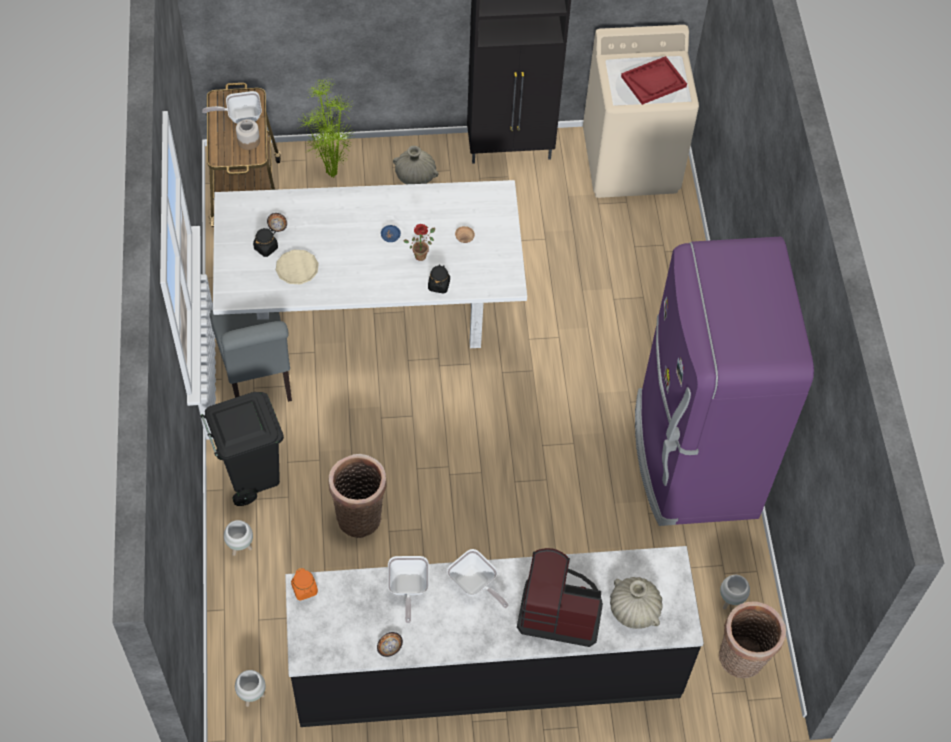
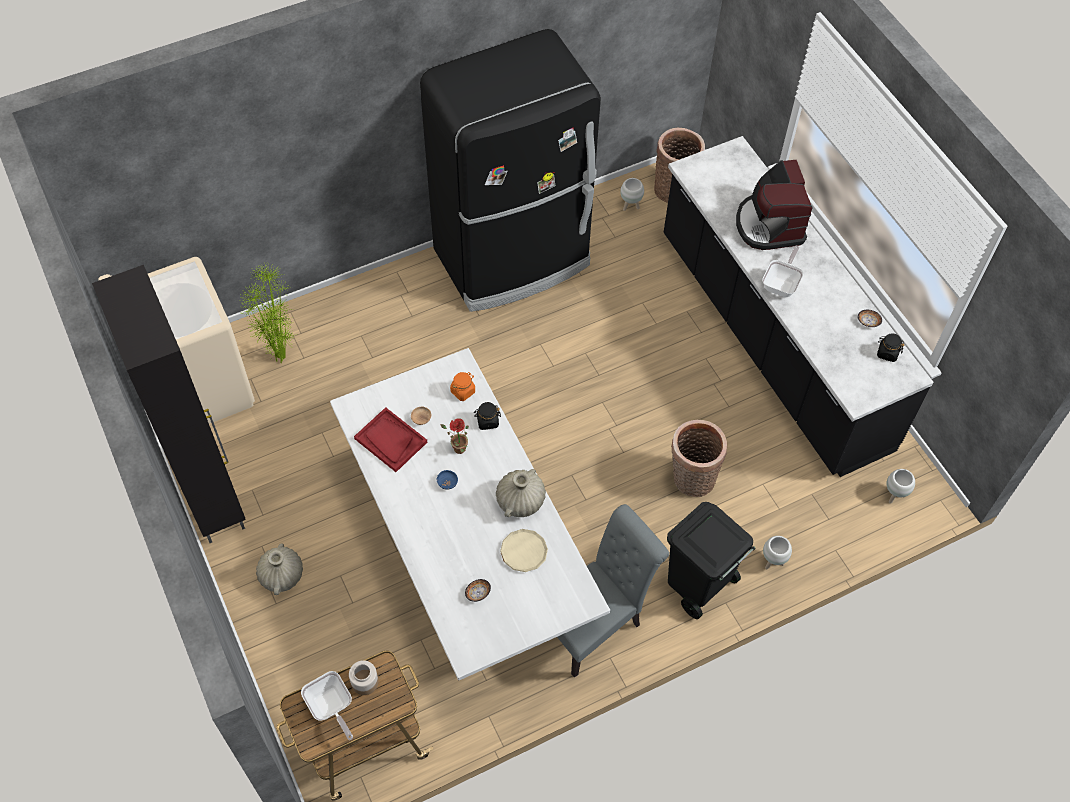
camera: 110 degrees left, 0 degrees up
black jar [253,228,278,257] -> black jar moved to [877,333,905,362]
orange jar [291,568,318,601] -> orange jar moved to [450,372,475,401]
potted plant [299,80,355,178] -> potted plant moved to [239,263,294,363]
frying pan [388,556,429,623] -> none
beige vase [610,577,663,629] -> beige vase moved to [496,469,546,517]
red tray [621,56,687,105] -> red tray moved to [354,407,427,472]
purple fridge [635,237,814,526] -> black fridge [420,29,601,312]

